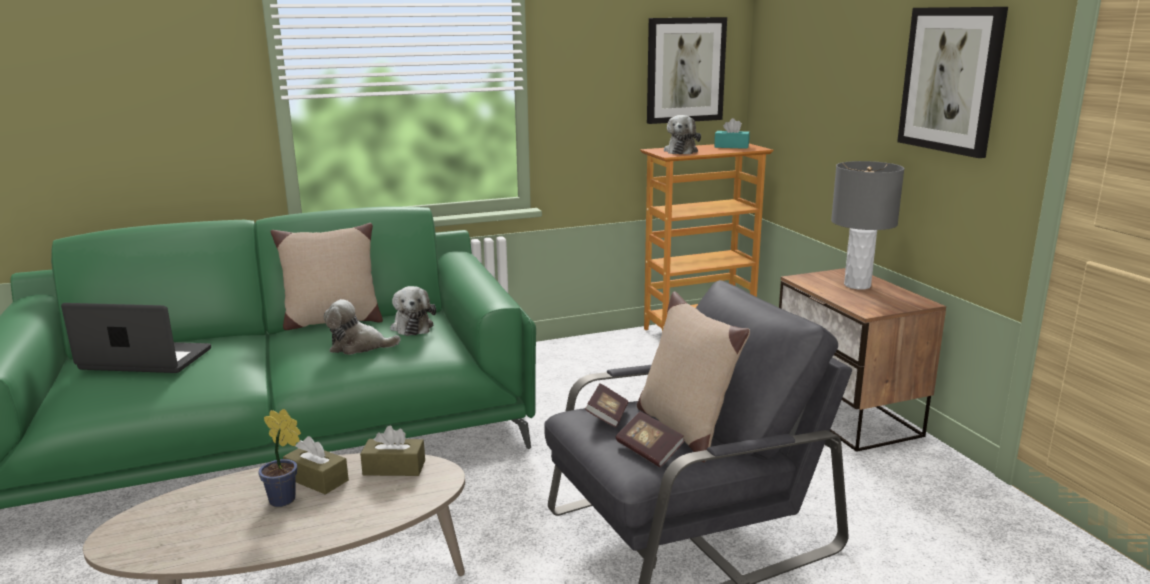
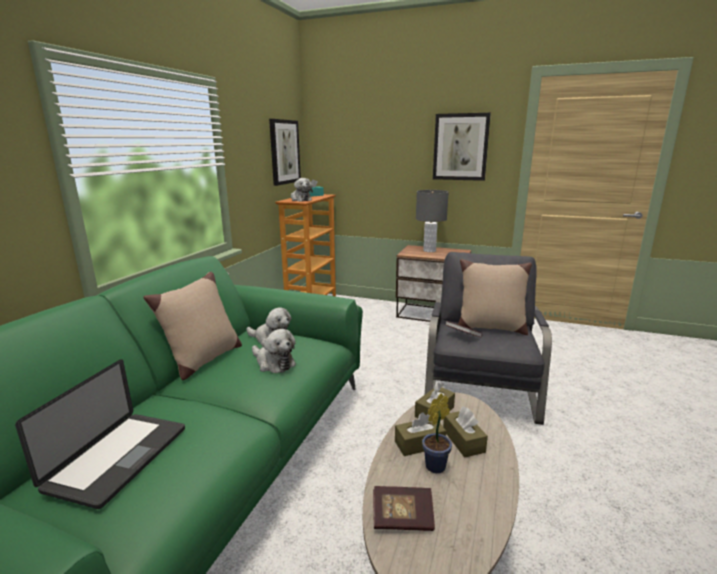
camera: 50 degrees left, 0 degrees up
laptop [61,303,211,373] -> laptop turned 150 degrees clockwise [15,359,185,509]
plush toy [324,299,401,355] -> plush toy turned 90 degrees counterclockwise [252,329,296,373]
book [616,411,685,467] -> book moved to [373,486,435,531]
none -> brown tissue box [443,406,488,457]

